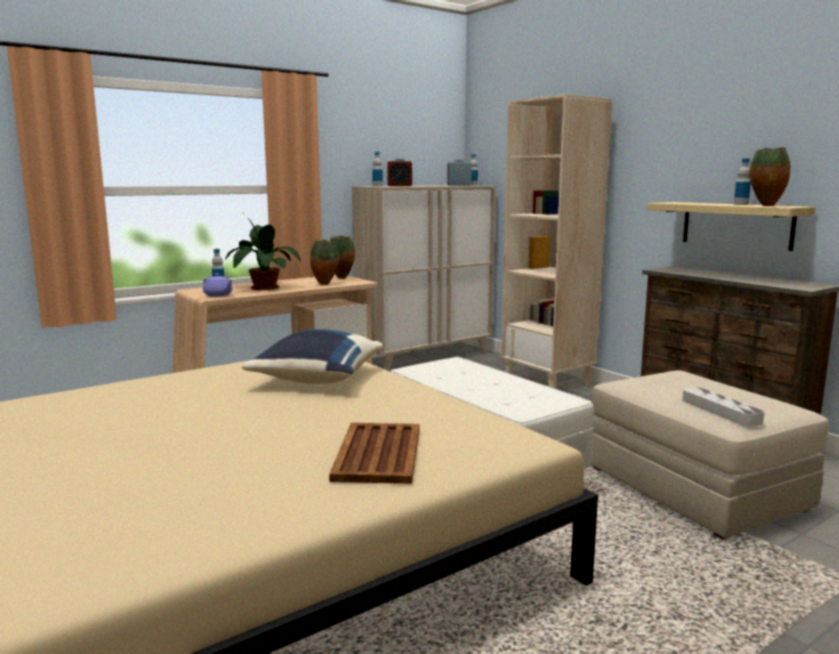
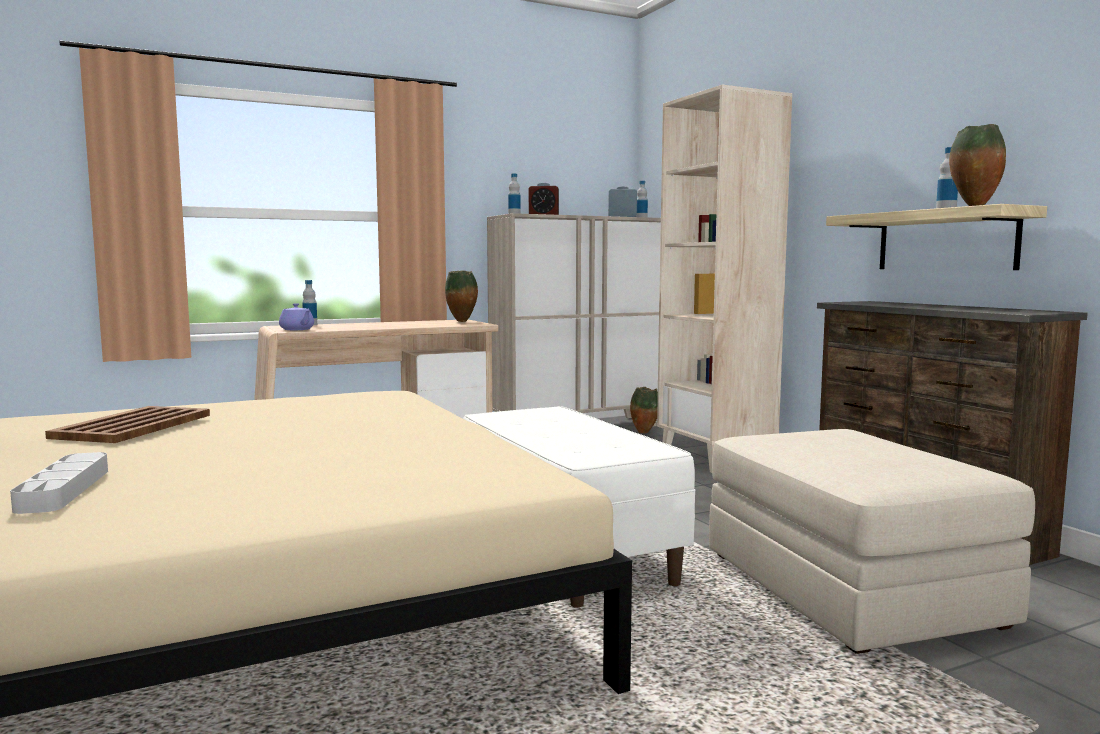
camera: 10 degrees right, 5 degrees down
potted plant [225,218,301,290] -> none
blue pillow [242,329,384,384] -> none
vase [310,240,339,285] -> vase moved to [630,387,658,434]
brown tray [329,423,420,484] -> brown tray moved to [45,406,210,443]
grey tray [683,387,764,427] -> grey tray moved to [10,452,108,514]

